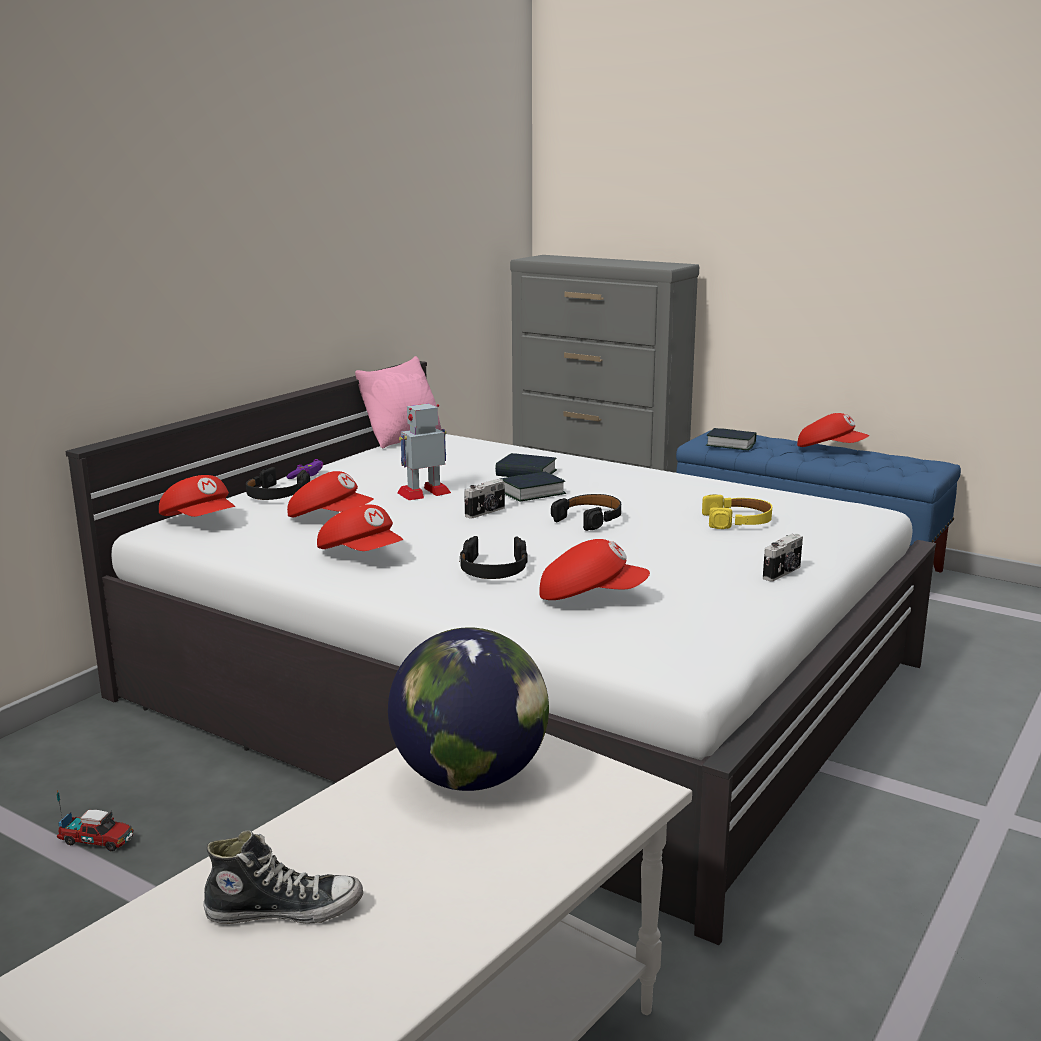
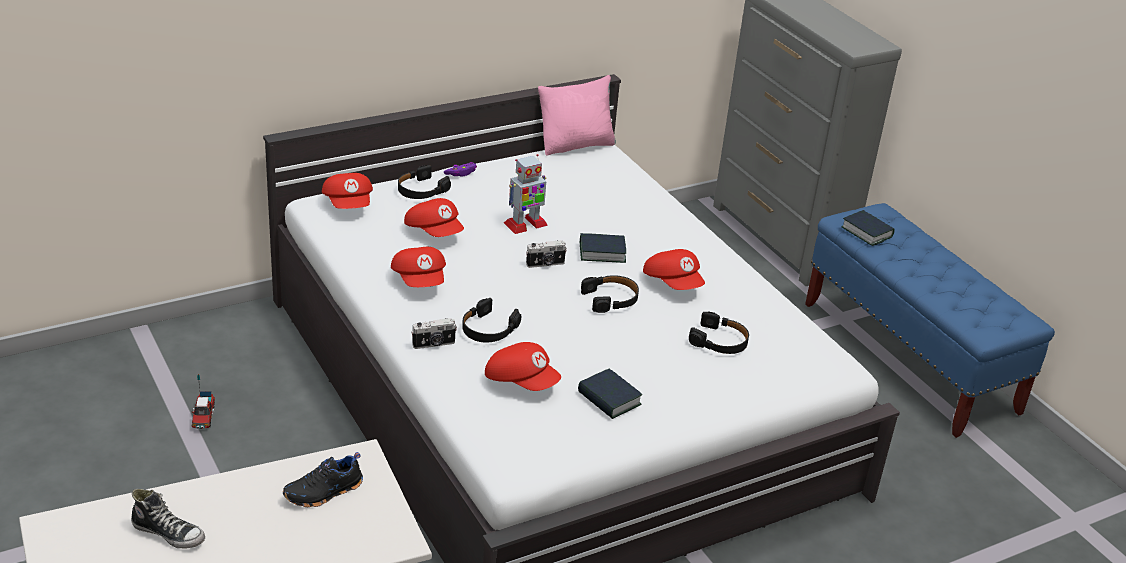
camera: 25 degrees right, 15 degrees up
toy truck [57,790,134,851] -> toy truck turned 45 degrees clockwise [192,374,215,429]
globe [388,627,549,791] -> black shoe [283,452,363,507]
toy robot [397,404,451,500] -> toy robot turned 150 degrees clockwise [504,154,548,234]
book [495,453,557,477] -> book moved to [578,369,642,419]
yellow headphones [702,494,772,529] -> black headphones [689,312,749,354]
camera [763,534,803,582] -> camera moved to [411,318,457,349]
red cap [797,413,869,447] -> red cap moved to [643,249,705,290]

